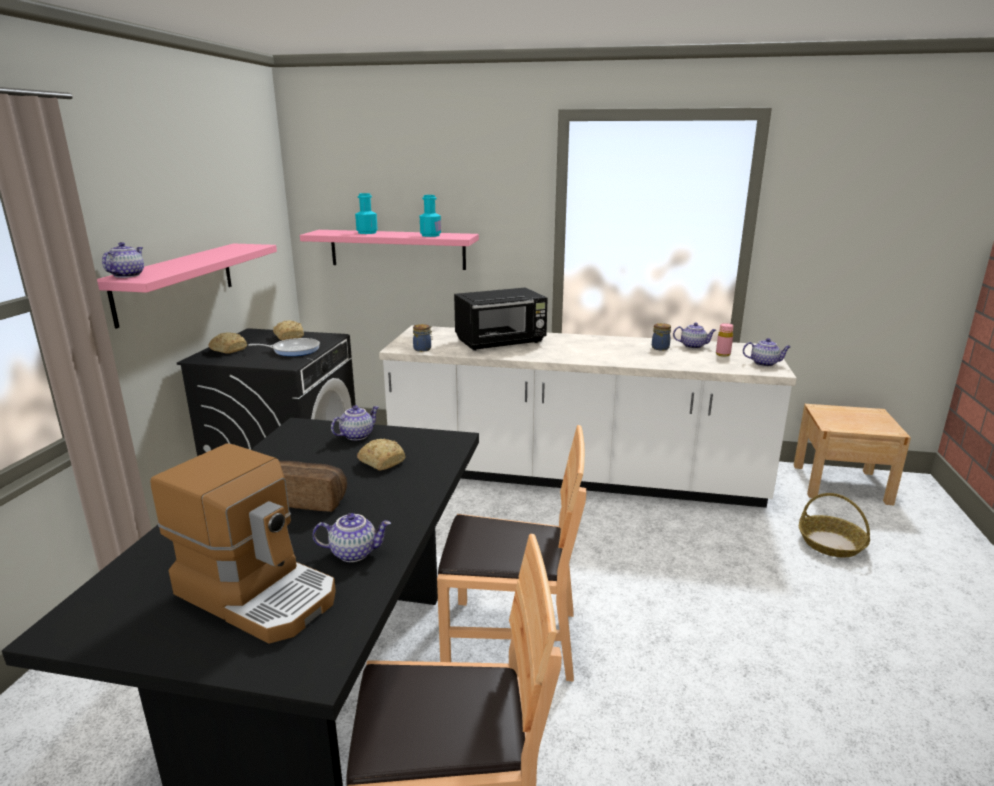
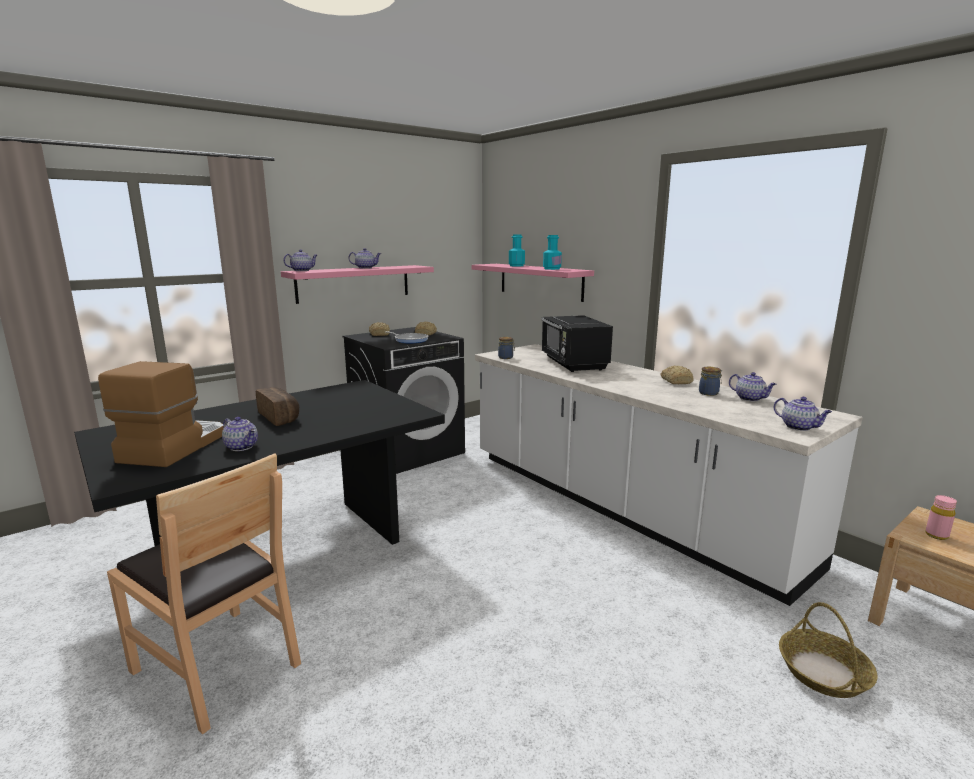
camera: 40 degrees right, 5 degrees down
coffee machine [150,443,336,643] -> coffee machine turned 150 degrees counterclockwise [98,361,224,467]
teapot [331,405,379,440] -> teapot moved to [348,248,382,269]
bread [357,439,406,470] -> bread moved to [661,366,694,384]
brown chair [437,425,586,681] -> none
black microwave [454,287,548,351] -> black microwave turned 60 degrees clockwise [541,315,613,372]
pink bottle [716,323,734,357] -> pink bottle moved to [925,495,957,540]

